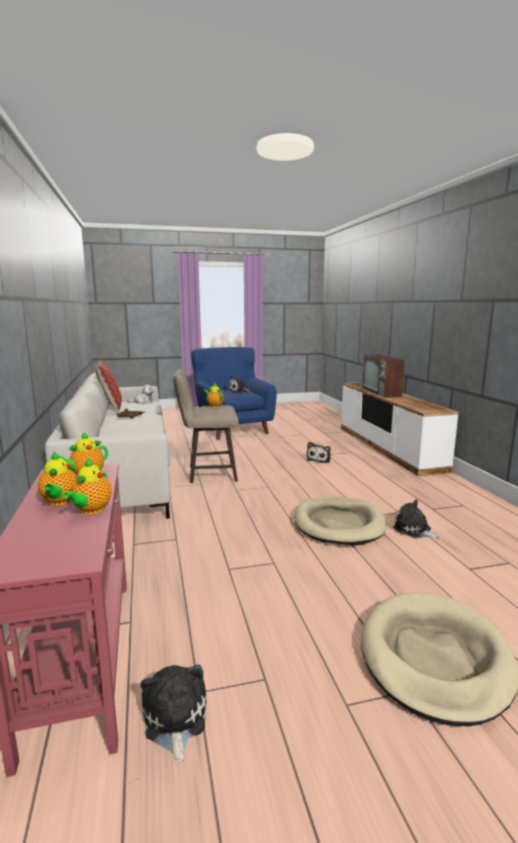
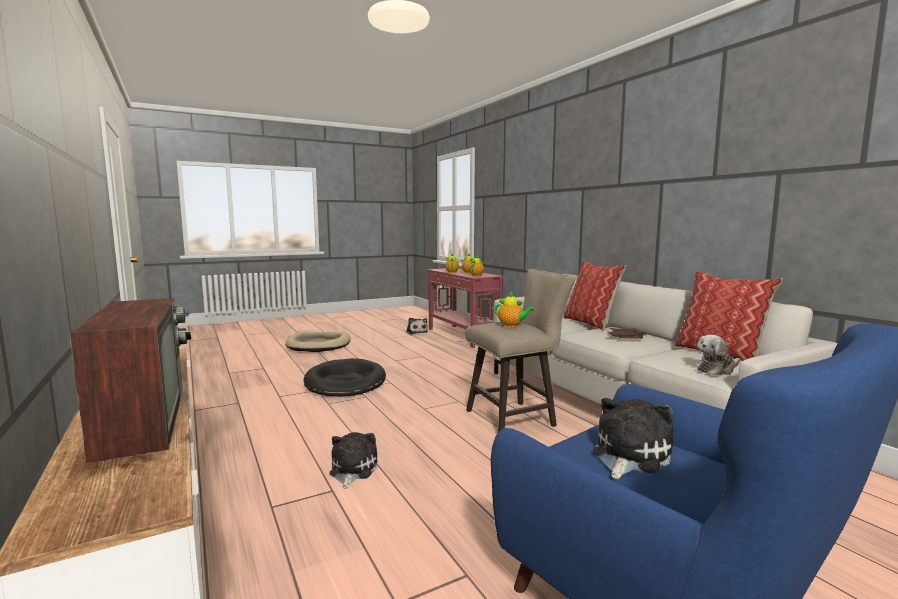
camera: 165 degrees right, 5 degrees down
beige dog bed [294,497,387,546] -> black dog bed [304,358,386,397]
plush toy [393,499,440,538] -> none
none -> pillow [563,261,626,330]

